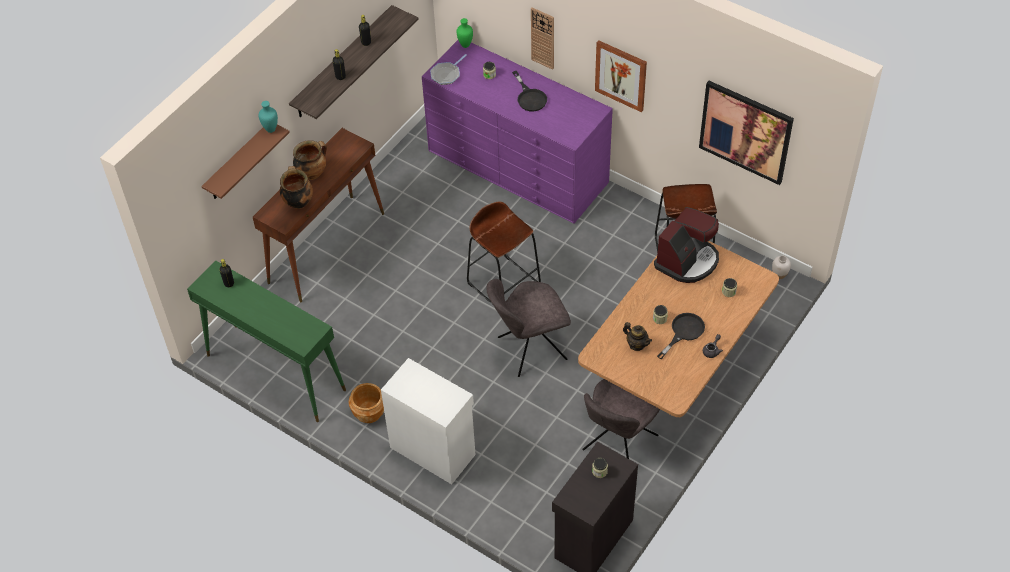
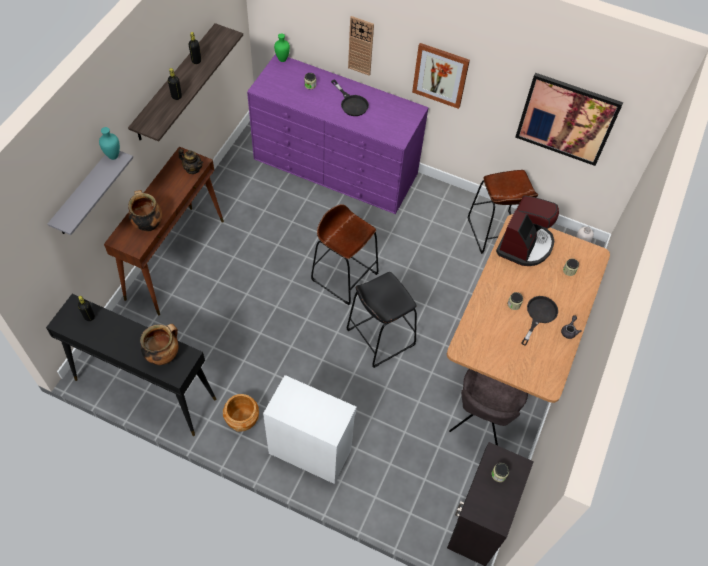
camera: 15 degrees left, 5 degrees up
green console table [187,260,346,422] -> black console table [46,294,216,436]
brown shelf [201,125,290,199] -> grey shelf [47,151,133,235]
cooking pot [293,140,327,180] -> cooking pot moved to [140,324,179,365]
frying pan [430,54,467,85] -> none
grey chair [486,279,571,377] -> black stool [346,272,417,368]
teapot [623,322,652,351] -> teapot moved to [178,149,203,174]

